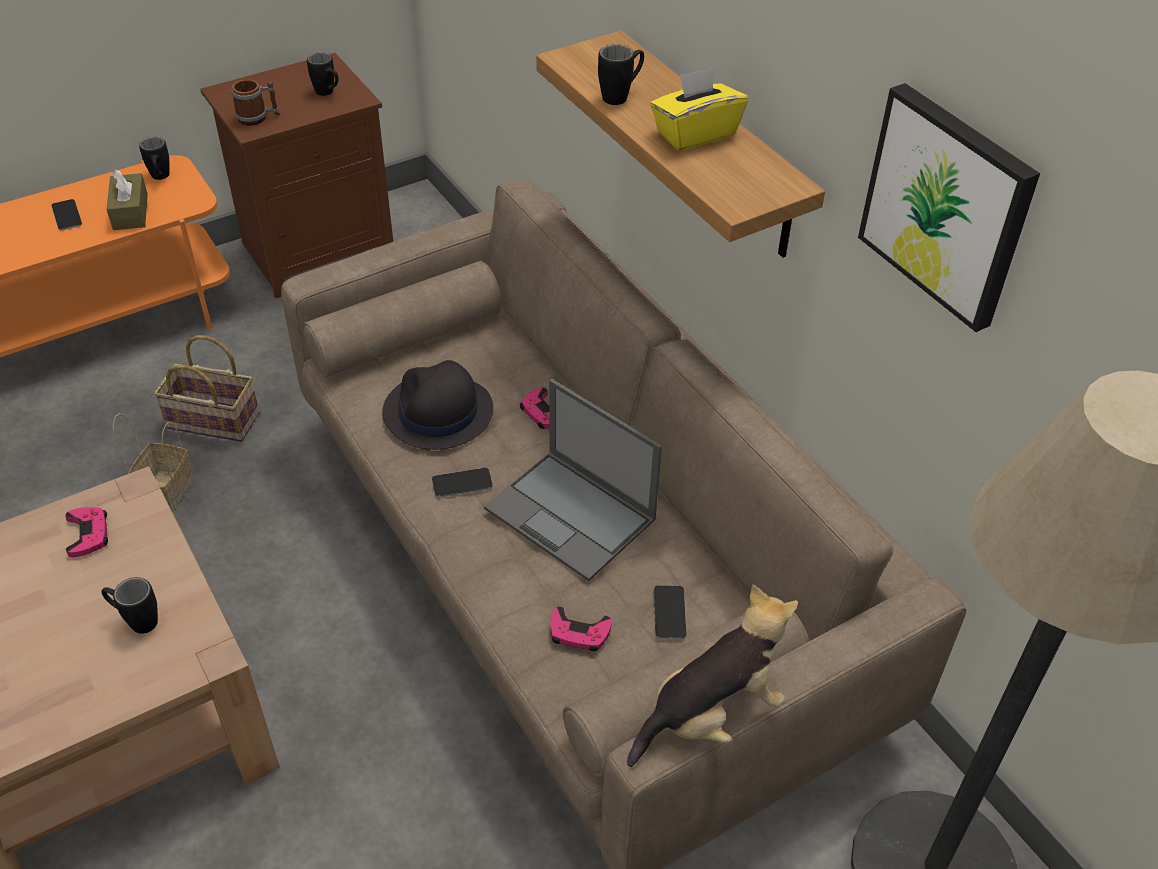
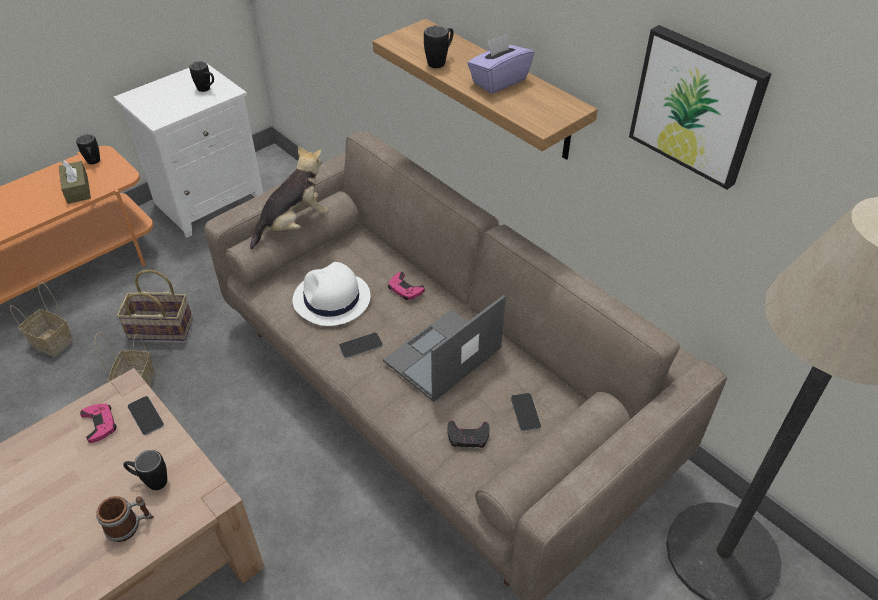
camera: 10 degrees left, 0 degrees up
phone [51,199,82,231] -> phone moved to [128,396,164,435]
brown nightstand [200,53,393,298] -> white nightstand [114,64,263,238]
mug [231,79,280,125] -> mug moved to [96,496,154,542]
black hat [382,360,493,450] -> white hat [293,262,371,326]
laptop [484,379,662,581] -> laptop turned 105 degrees clockwise [383,295,506,402]
pink game controller [551,606,611,651] -> black game controller [447,420,490,448]
plush toy [627,584,798,767] -> plush toy moved to [250,145,329,250]
yellow tissue box [651,67,748,151] -> purple tissue box [467,33,534,94]
none -> basket [9,282,73,357]

